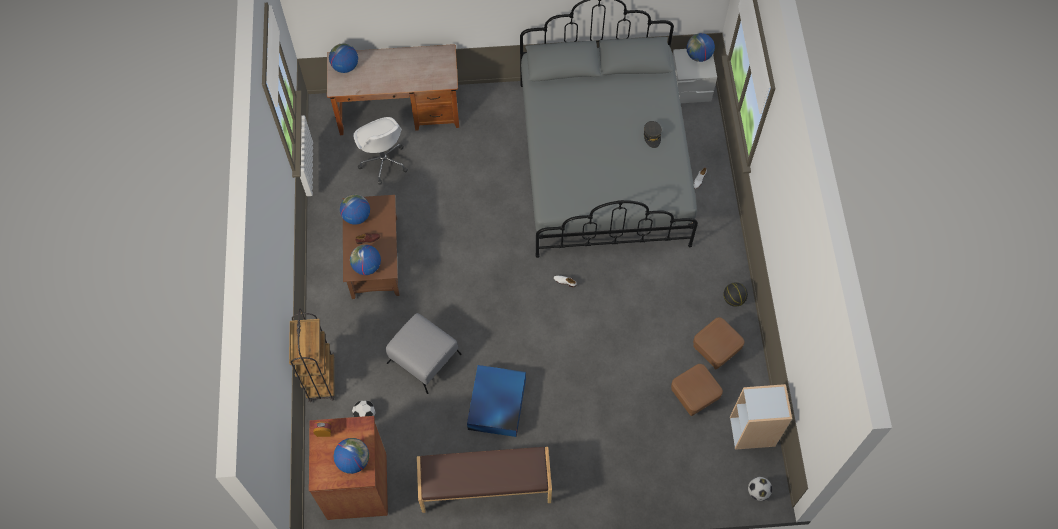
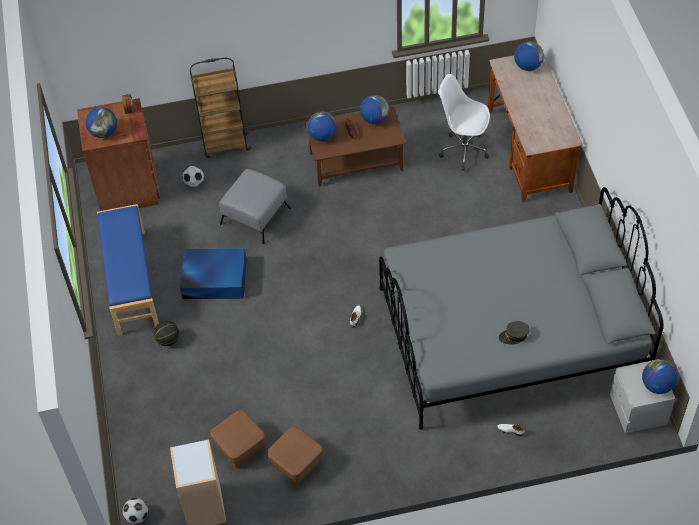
camera: 85 degrees right, 10 degrees down
white office chair [353,117,408,185] -> white office chair turned 60 degrees clockwise [438,74,490,171]
brown bench [417,447,552,513] -> blue bench [97,204,159,335]
basketball [724,282,748,306] -> basketball moved to [154,321,179,346]

